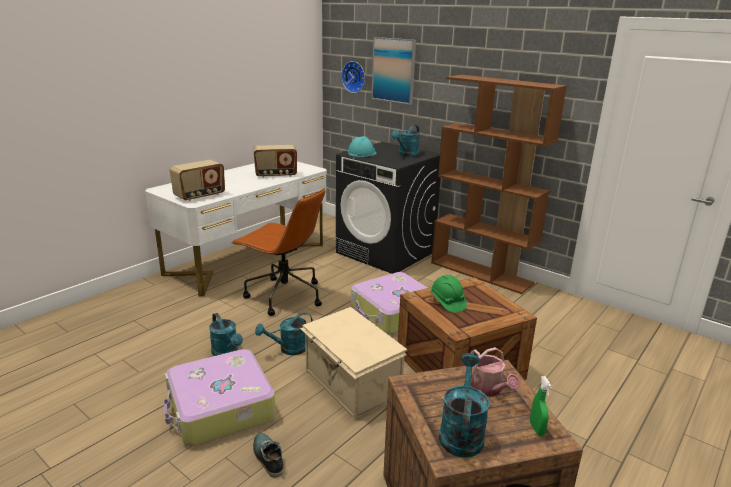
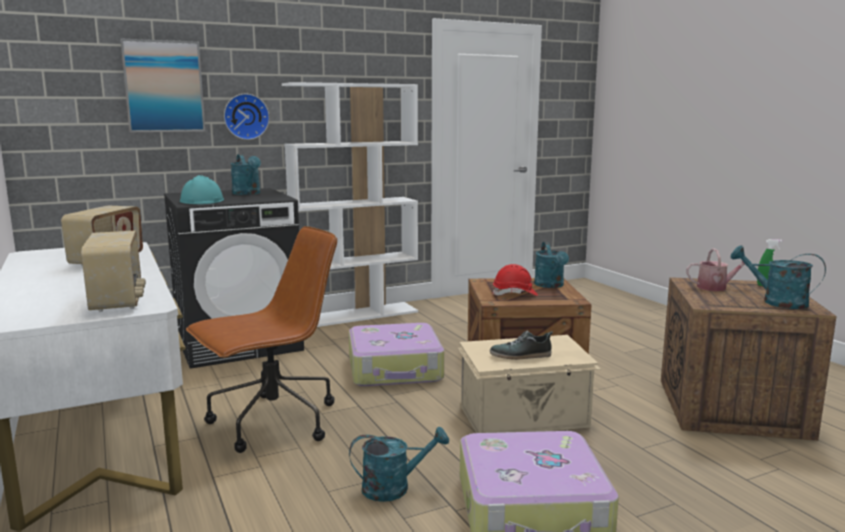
camera: 65 degrees left, 10 degrees down
shoe [253,433,284,478] -> shoe moved to [490,331,553,360]
turquoise watering can [255,312,313,355] -> turquoise watering can moved to [534,242,569,288]
wall clock [342,61,365,93] -> wall clock moved to [224,94,270,140]
green hard hat [430,275,467,313] -> red hard hat [492,264,538,296]
brown bookcase [431,75,567,294] -> white bookcase [282,82,418,327]

